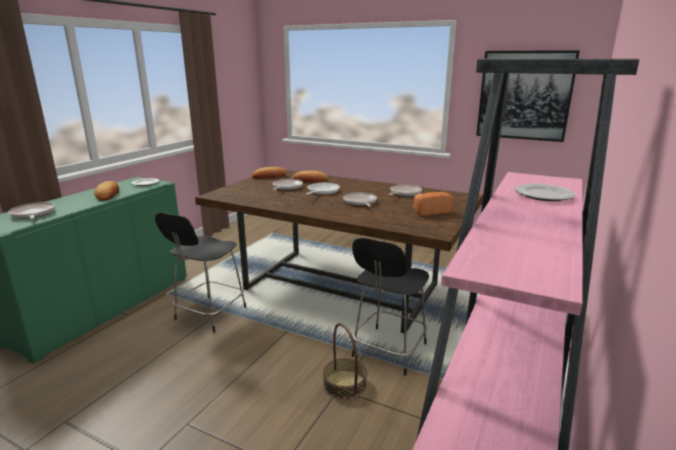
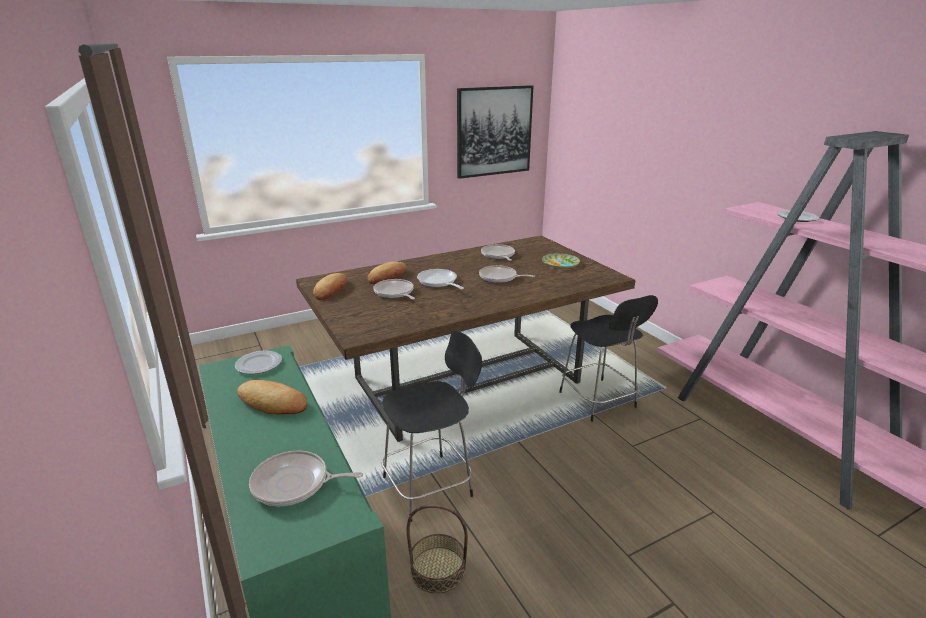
camera: 55 degrees left, 5 degrees up
black chair [155,213,246,333] -> black chair turned 90 degrees counterclockwise [381,330,482,522]
basket [323,323,367,400] -> basket moved to [407,504,468,594]
bread [413,192,454,216] -> plate [542,253,580,268]

